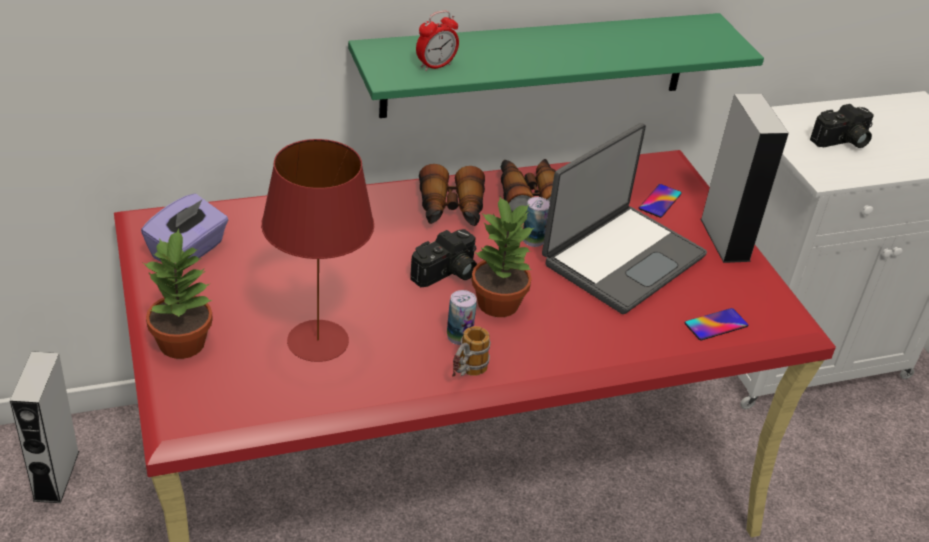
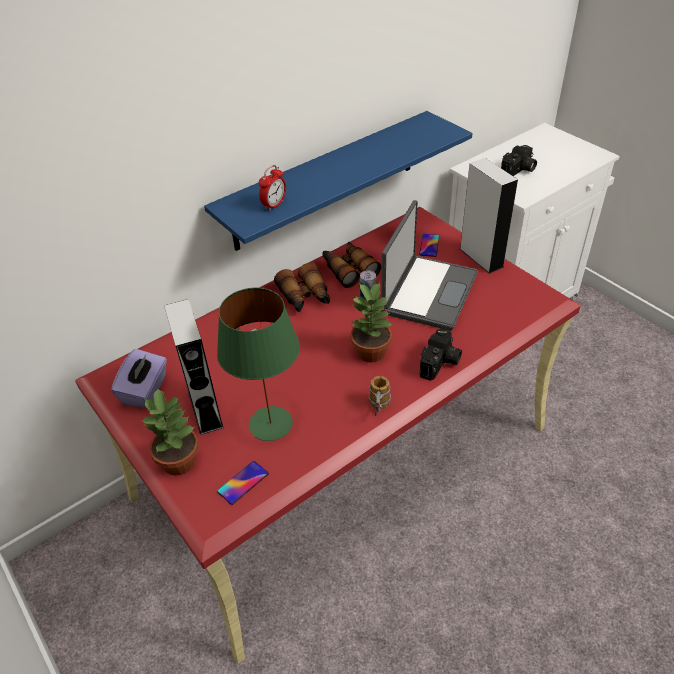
camera: 15 degrees left, 5 degrees up
grey speaker [10,351,79,503] -> grey speaker moved to [164,299,224,435]
red table lamp [261,139,374,362] -> green table lamp [217,288,300,441]
green shelf [348,13,764,118] -> blue shelf [204,111,472,251]
camera [410,229,477,287] -> camera moved to [420,328,462,381]
can [447,290,477,345] -> none
phone [685,308,749,340] -> phone moved to [217,461,269,505]

